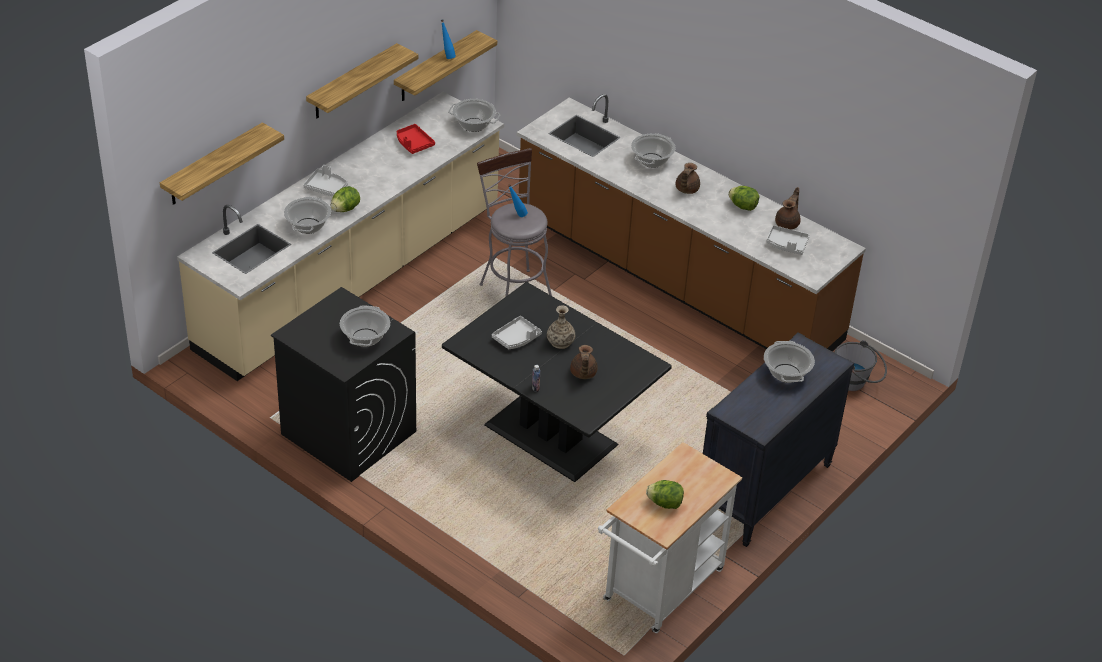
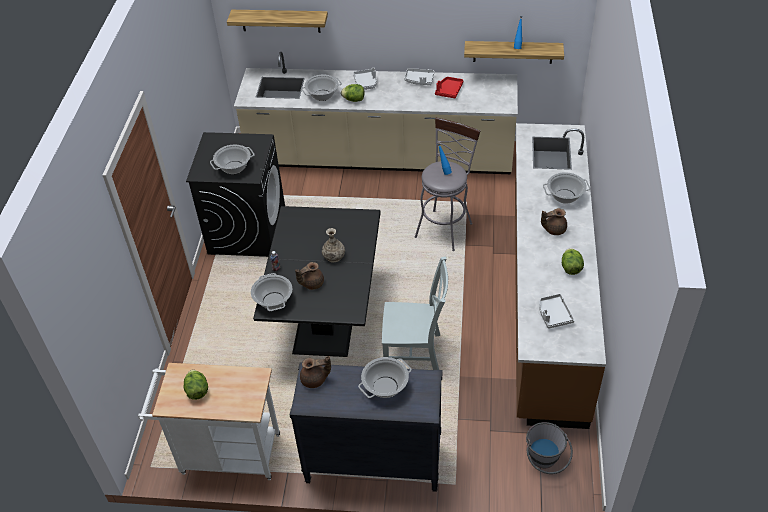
camera: 60 degrees right, 5 degrees up
shelf [306,43,418,118] -> none
cooking pot [448,99,500,132] -> cooking pot moved to [251,273,293,311]
grey tray [492,316,542,349] -> grey tray moved to [404,68,434,85]
brown teapot [775,187,801,229] -> brown teapot moved to [300,356,331,388]
none -> grey chair [382,256,448,370]

